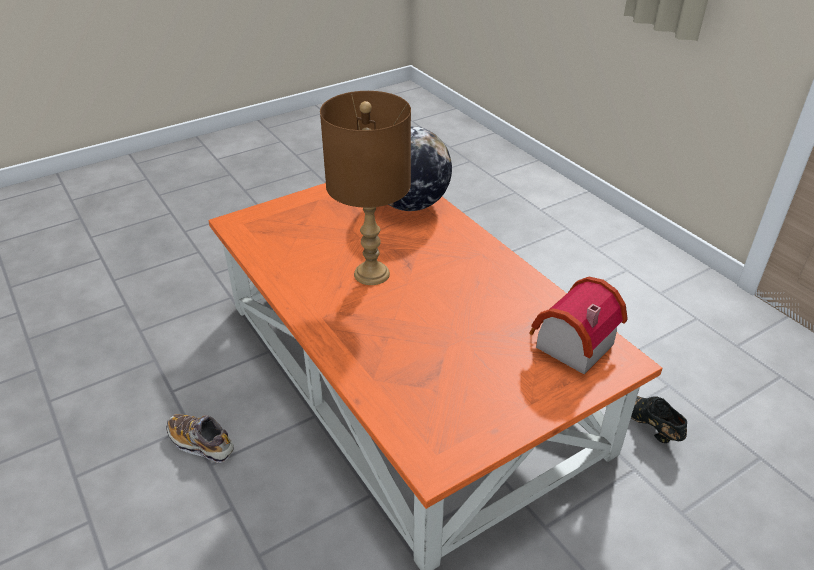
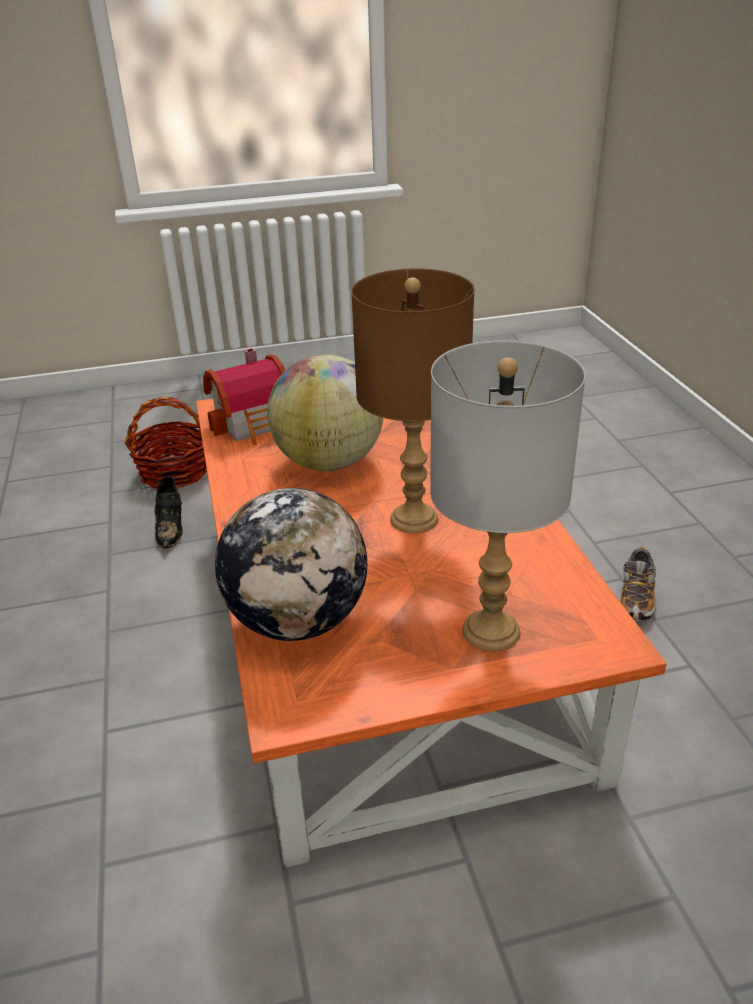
camera: 160 degrees left, 5 degrees down
shoe [167,414,234,463] -> shoe turned 60 degrees clockwise [620,547,656,621]
none -> basket [124,397,207,489]
none -> globe [267,355,383,471]
none -> grey table lamp [430,340,586,651]

